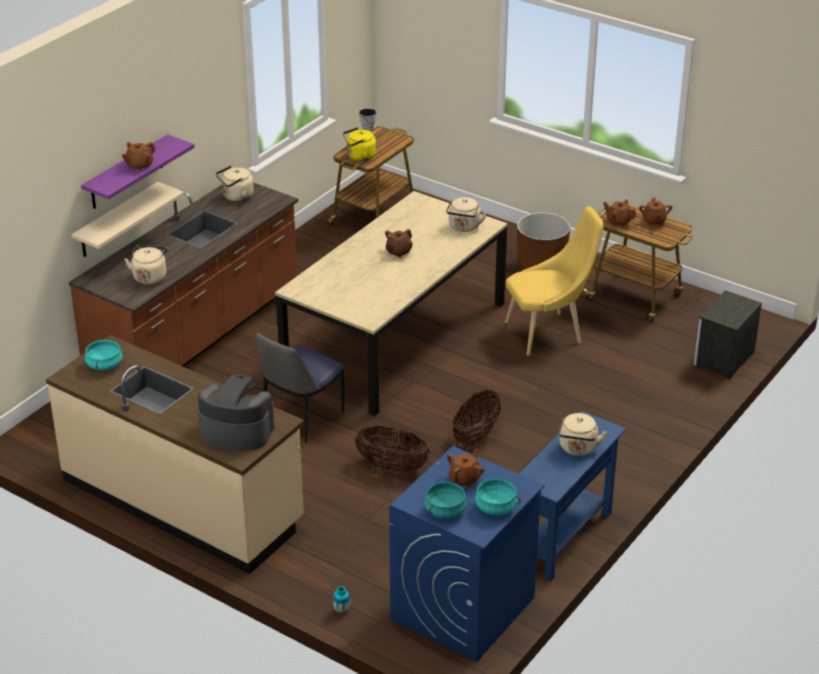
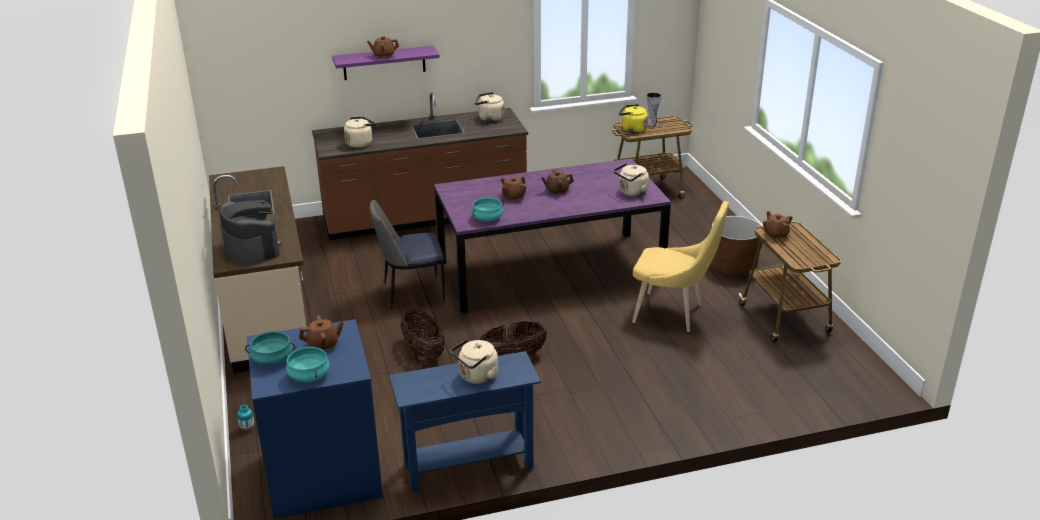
camera: 40 degrees right, 5 degrees down
beige shelf [71,182,184,257] -> none
turquoise cooking pot [85,340,123,371] -> turquoise cooking pot moved to [471,197,504,221]
beige dining table [275,191,508,416] -> purple dining table [434,159,671,314]
brown teapot [639,198,672,225] -> brown teapot moved to [501,176,526,201]
nightstand [694,290,762,379] -> none

